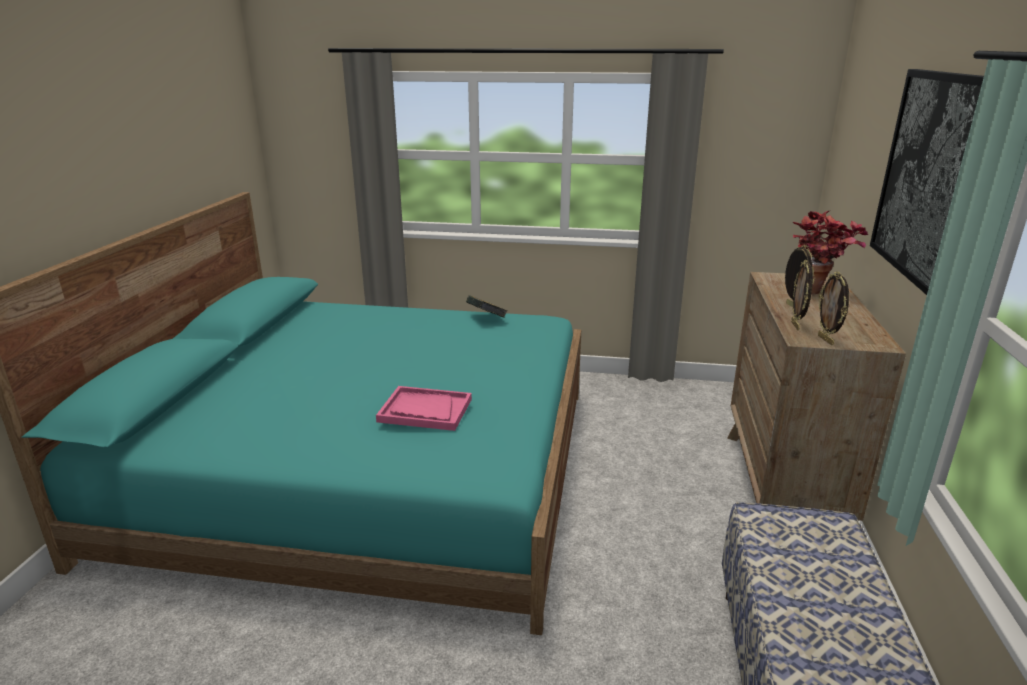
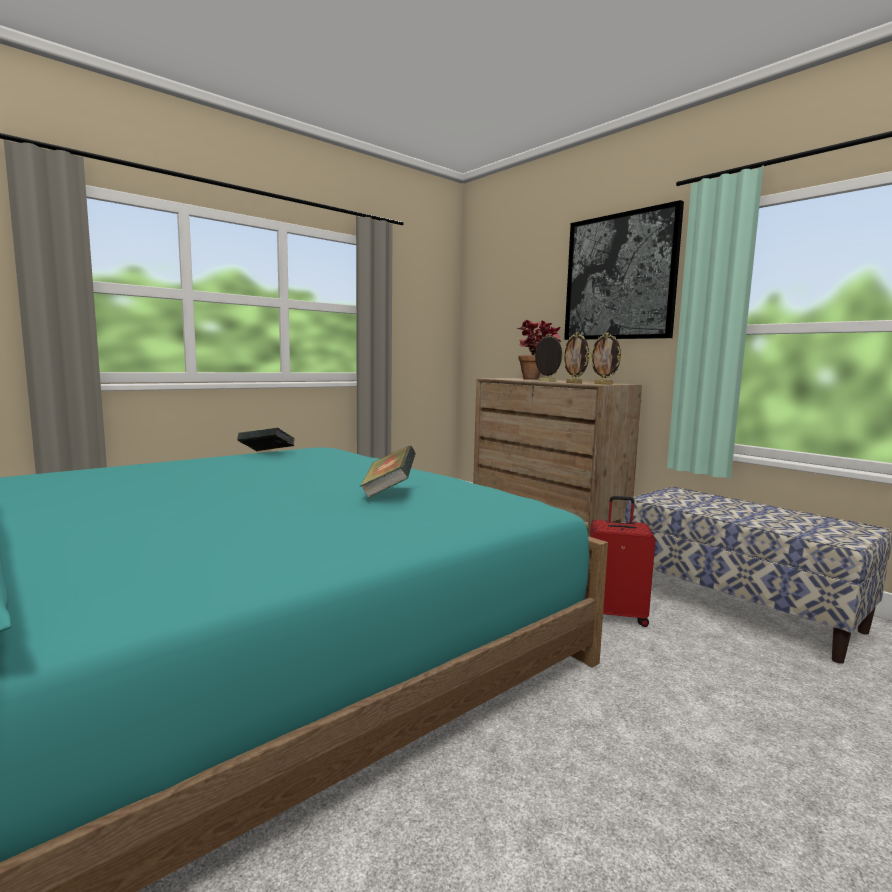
camera: 50 degrees left, 15 degrees down
pink tray [376,386,472,431] -> book [360,446,416,498]
none -> red suitcase [590,496,655,627]

